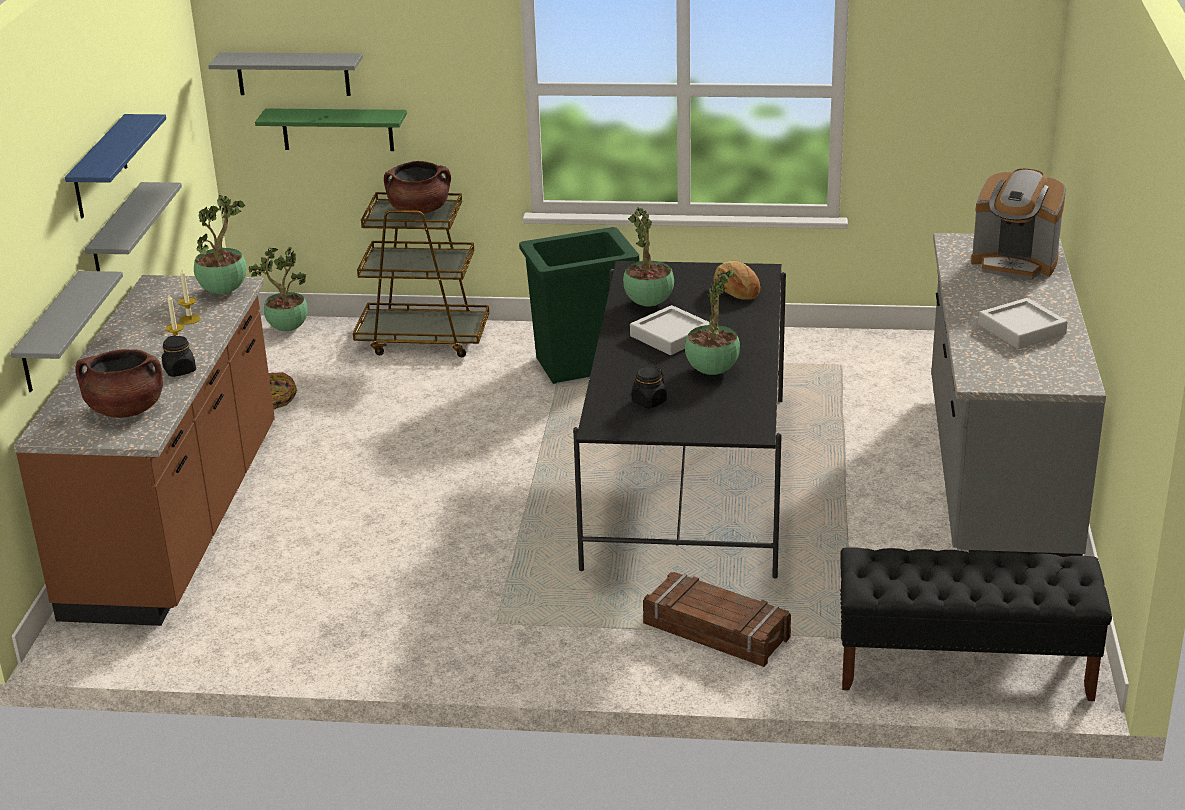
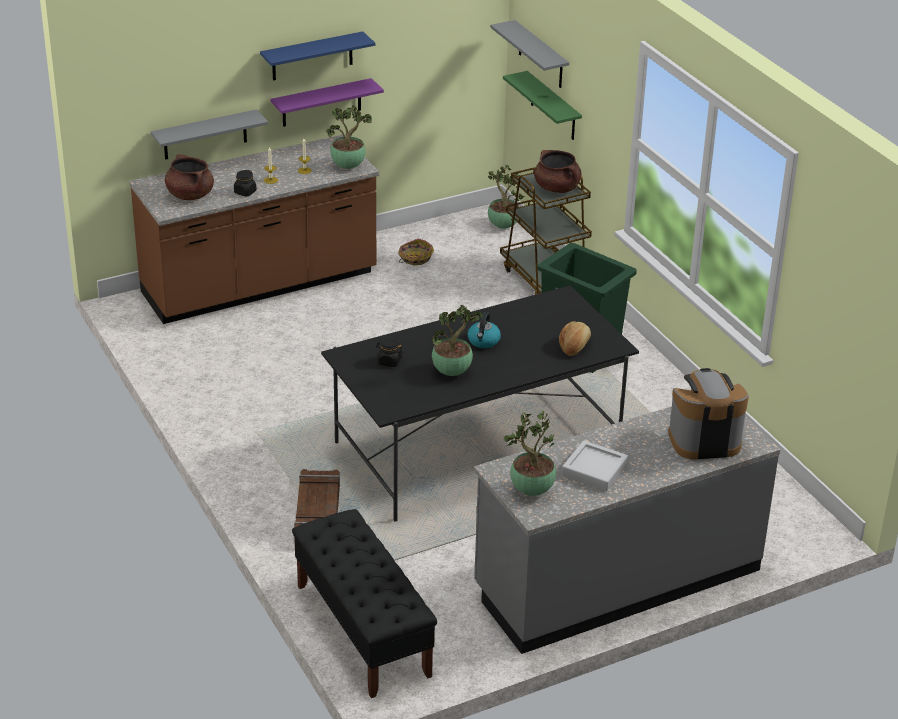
camera: 55 degrees right, 5 degrees up
grey shelf [85,182,182,271] -> purple shelf [270,78,384,127]
potted plant [623,207,674,307] -> potted plant moved to [504,411,556,496]
grey tray [630,305,709,355] -> kettle [468,312,501,348]
coffee machine [971,169,1066,280] -> coffee machine turned 90 degrees clockwise [668,368,749,459]

